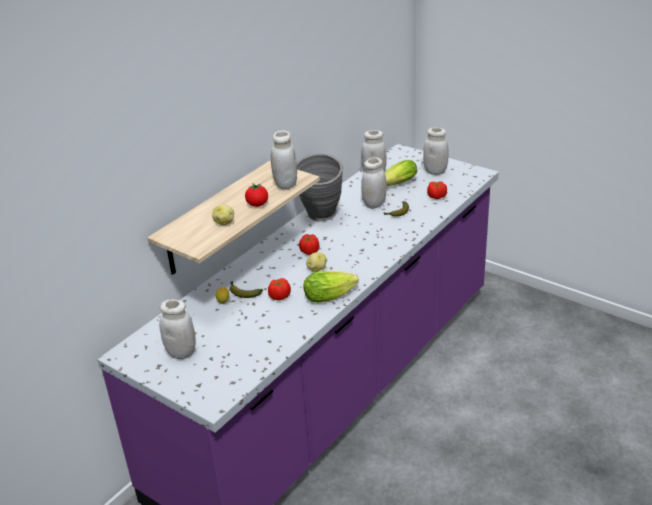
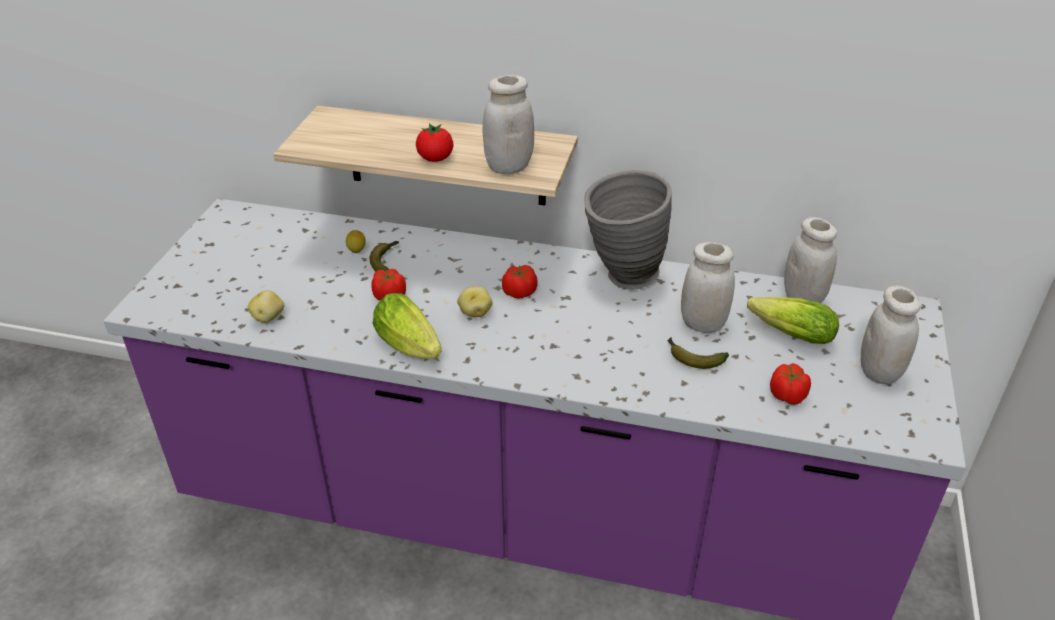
camera: 65 degrees right, 5 degrees up
white jar [159,299,196,359] -> none
potato [212,204,234,225] -> potato moved to [248,290,284,323]

